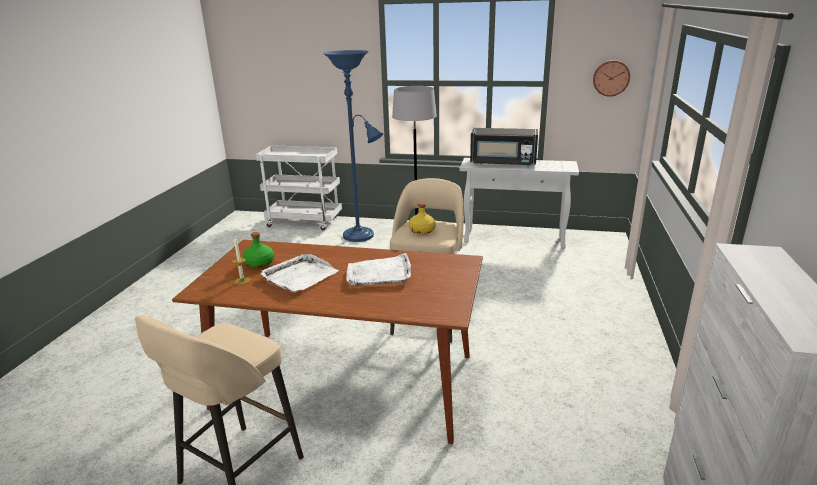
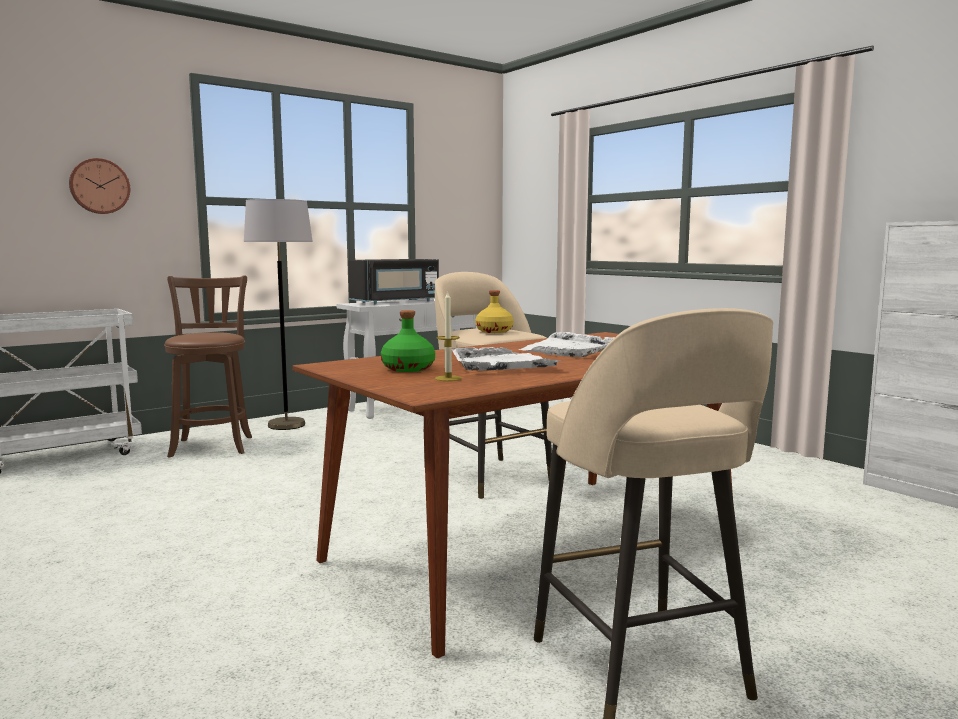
camera: 50 degrees left, 15 degrees down
blue floor lamp [323,50,383,242] -> brown stool [164,275,252,458]
wall clock [593,60,630,97] -> wall clock moved to [69,158,130,214]

